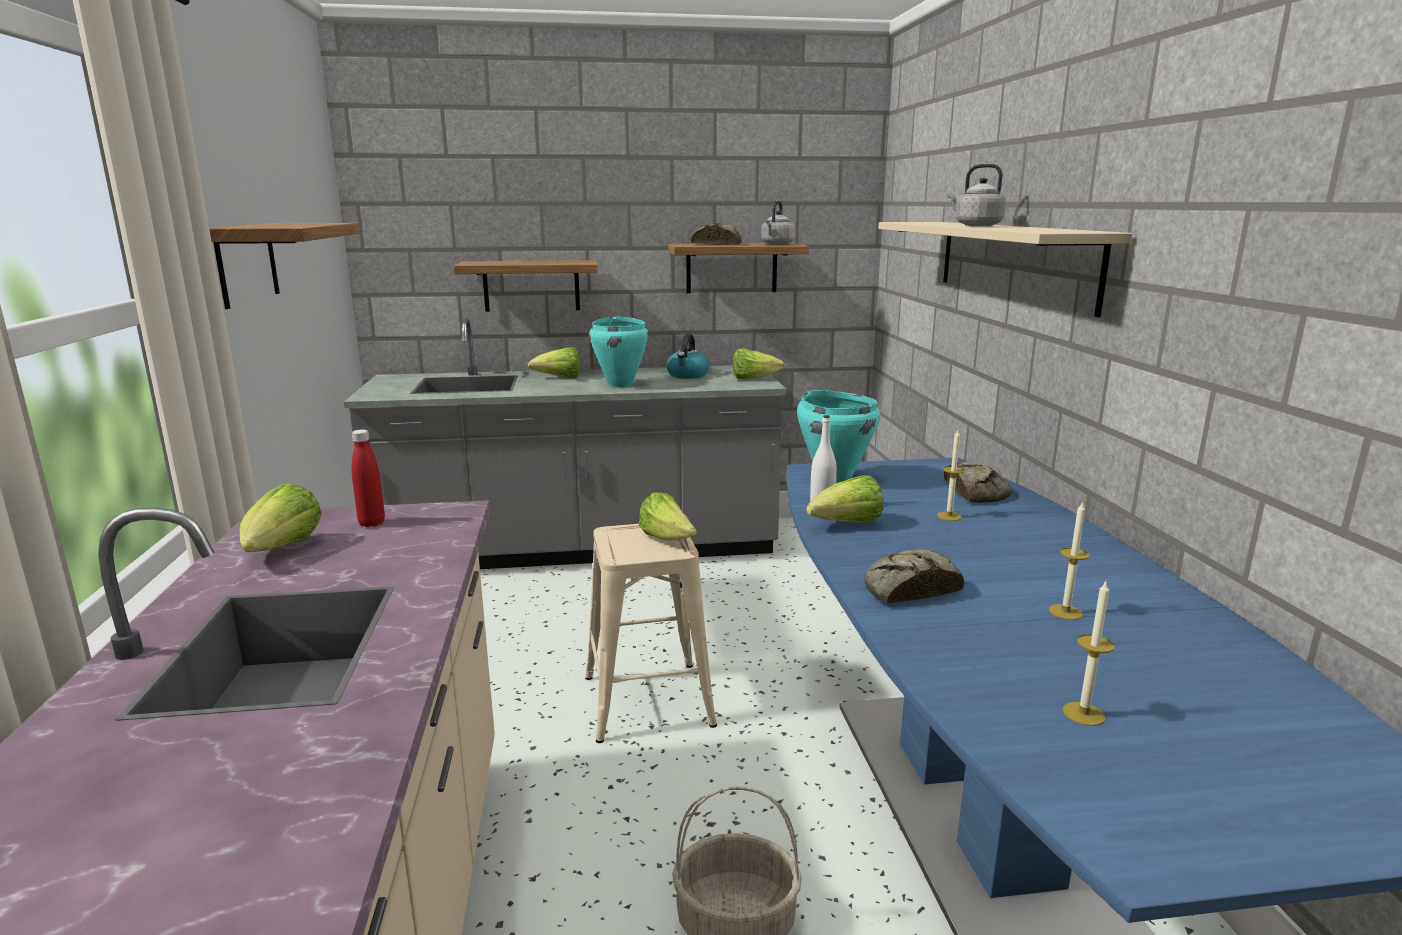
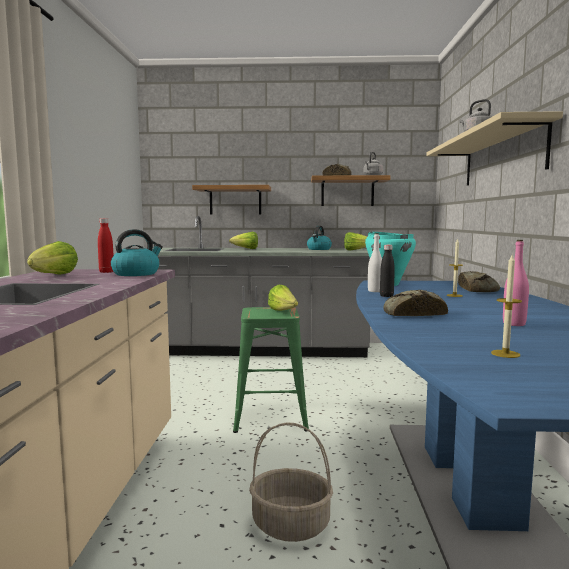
camera: 10 degrees right, 10 degrees down
shelf [209,223,360,309] -> none
beige stool [585,524,717,743] -> green stool [233,307,309,433]
turquoise cooking pot [589,316,649,388] -> none
lettuce [806,475,884,524] -> black bottle [380,245,395,297]
candle [1049,501,1090,620] -> pink bottle [503,240,529,326]
none -> kettle [111,229,163,276]

